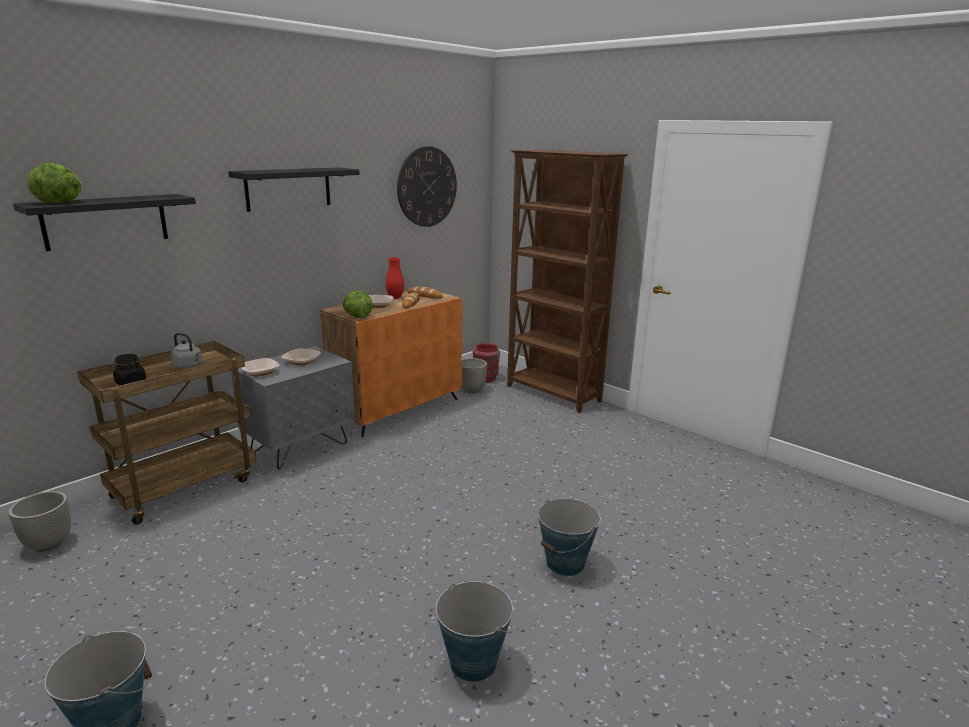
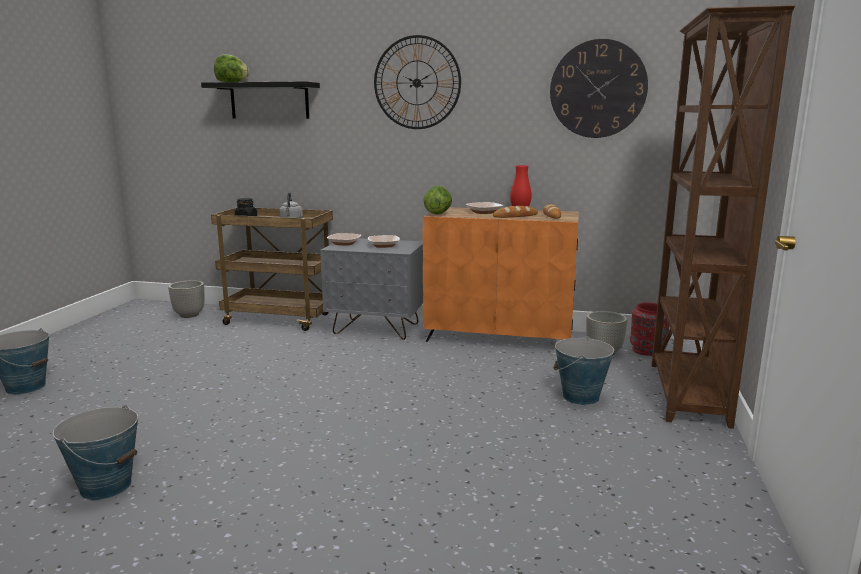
camera: 60 degrees right, 5 degrees down
black shelf [228,167,360,212] -> wall clock [374,35,461,129]
bucket [536,498,601,576] -> bucket moved to [553,336,614,405]

